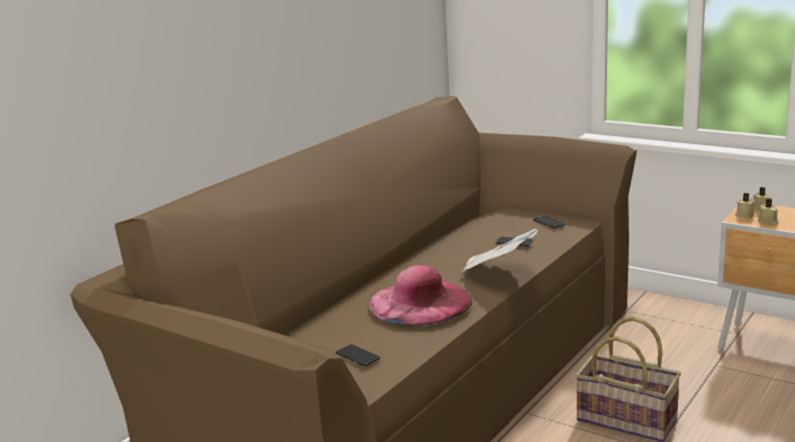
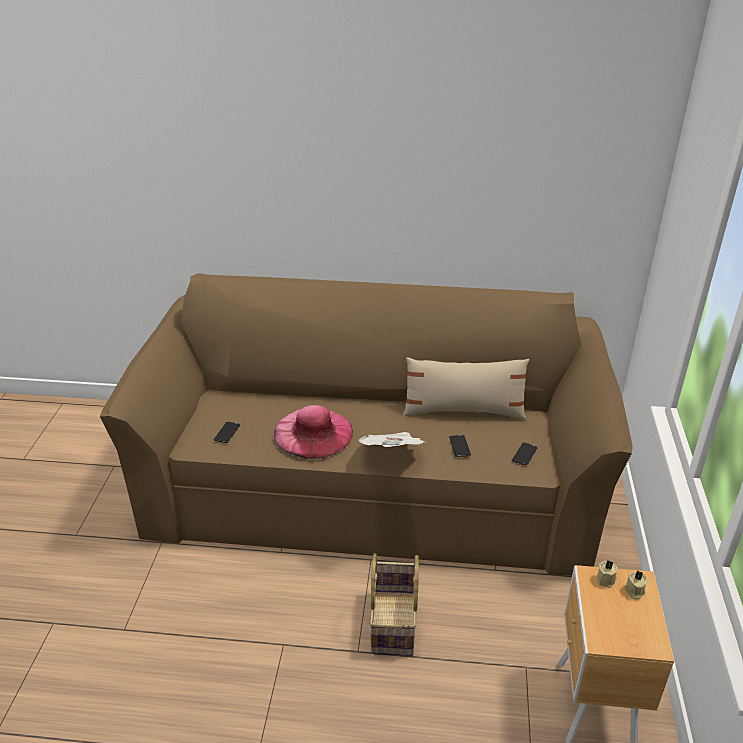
camera: 60 degrees right, 15 degrees up
beige candle [758,199,779,225] -> none
none -> beige pillow [403,357,530,419]

